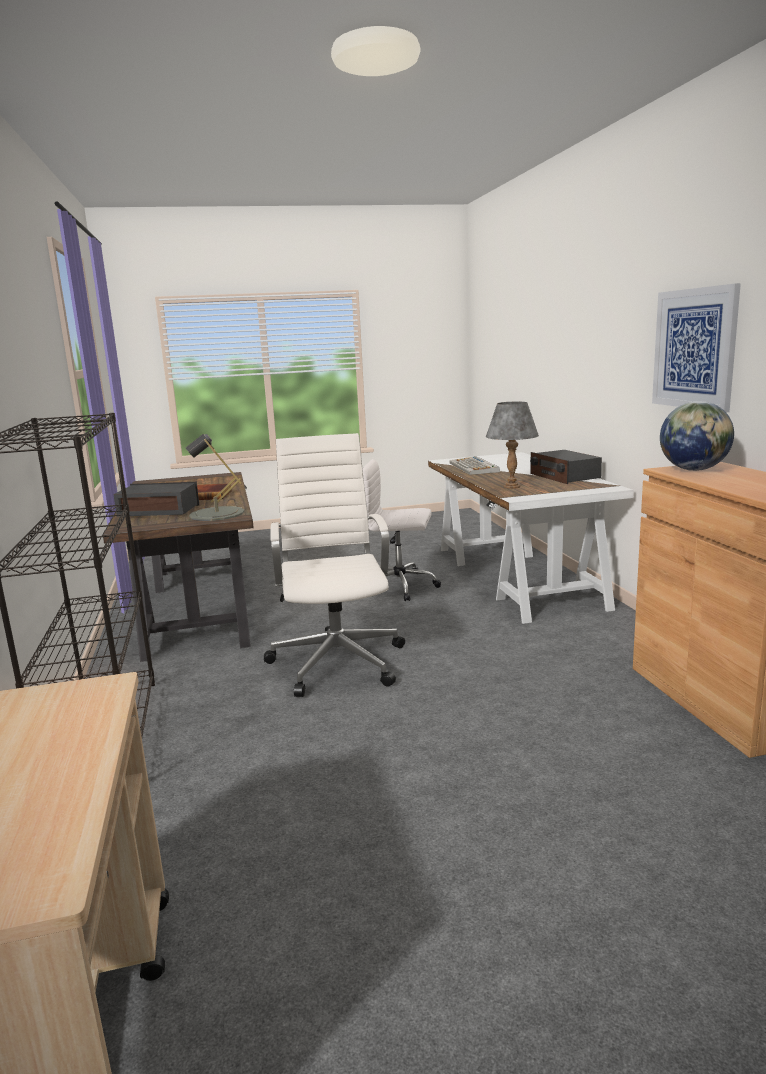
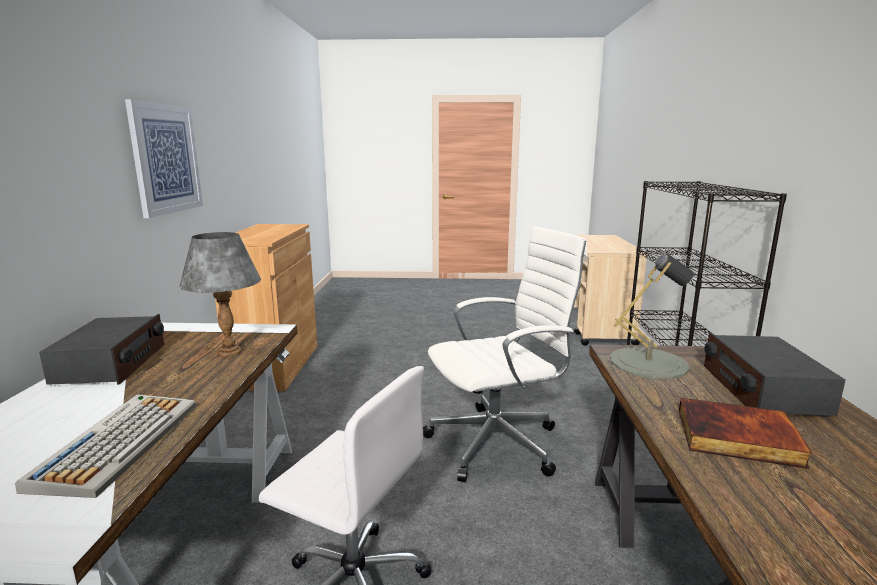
camera: 165 degrees left, 0 degrees up
radio [113,482,199,517] -> radio turned 75 degrees clockwise [704,332,846,416]
white office chair [264,433,405,697] -> white office chair turned 120 degrees counterclockwise [423,226,588,482]
globe [660,401,734,471] -> none

